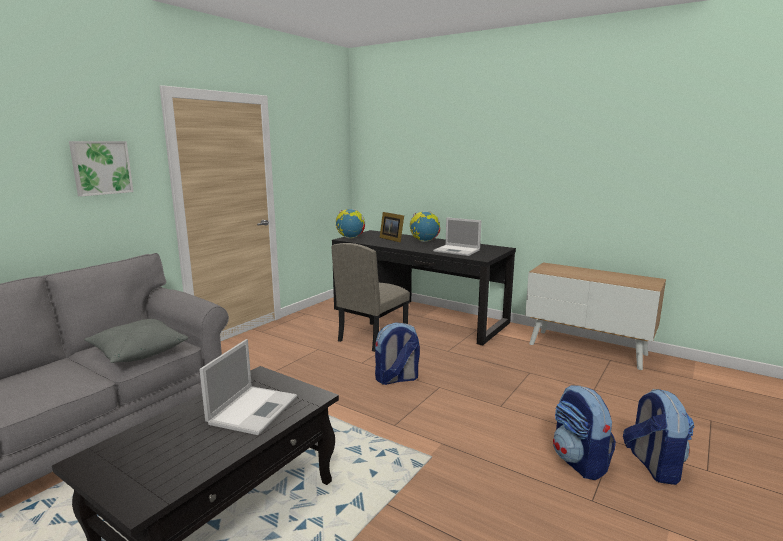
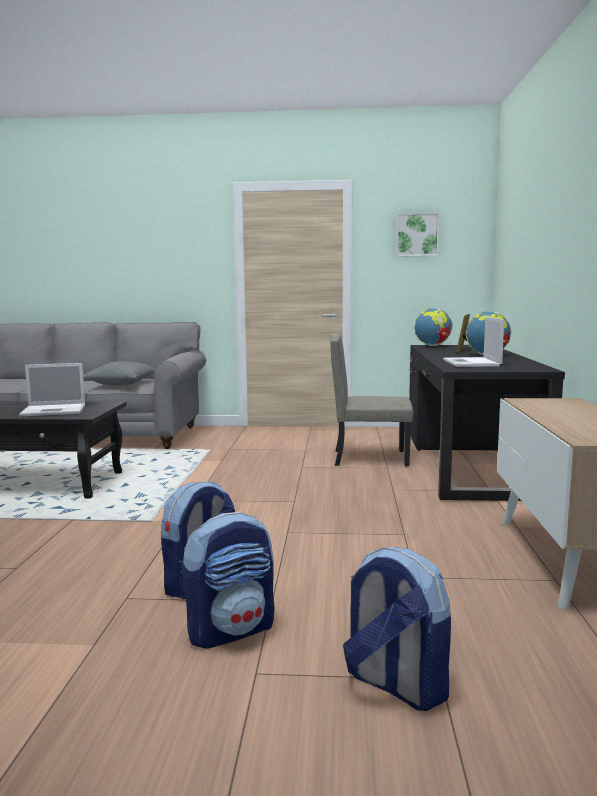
camera: 60 degrees right, 5 degrees down
picture [69,141,134,196] -> picture moved to [396,213,439,257]
backpack [375,322,420,385] -> backpack moved to [343,547,451,711]

